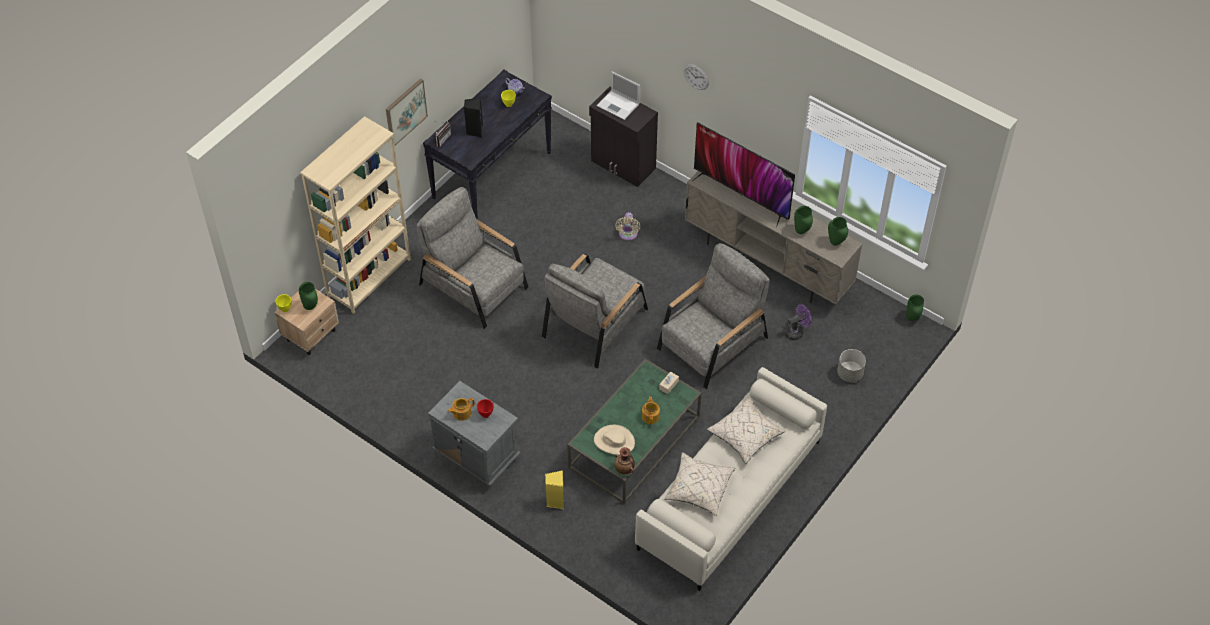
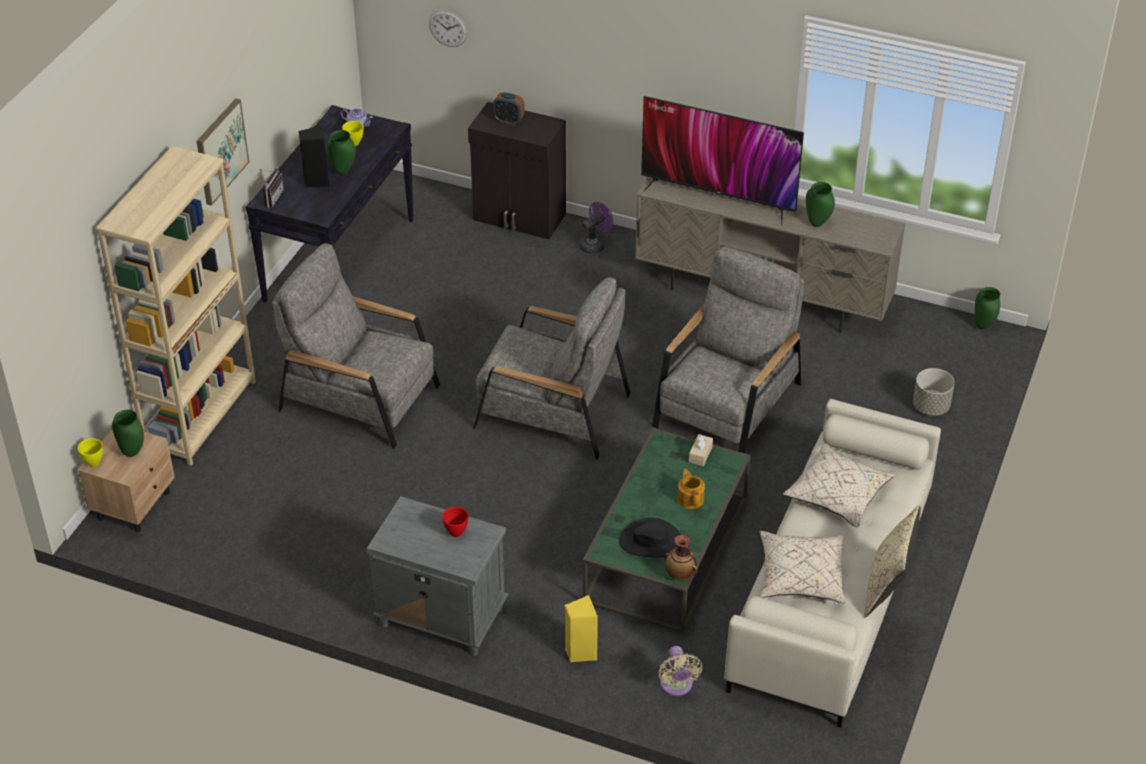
camera: 15 degrees left, 10 degrees down
teapot [448,398,474,421] -> none
grey armchair [542,253,648,368] -> grey armchair turned 90 degrees counterclockwise [474,277,630,460]
beige hat [594,425,635,455] -> black hat [619,518,681,557]
laptop [597,71,640,120] -> alarm clock [493,92,525,125]
beige fan [615,212,640,241] -> beige fan moved to [659,646,702,696]
wall clock [683,64,709,90] -> wall clock moved to [429,10,467,47]
purple fan [785,304,812,340] -> purple fan moved to [579,202,614,254]
green vase [828,217,848,246] -> green vase moved to [327,130,356,175]
none -> beige pillow [864,505,920,618]

